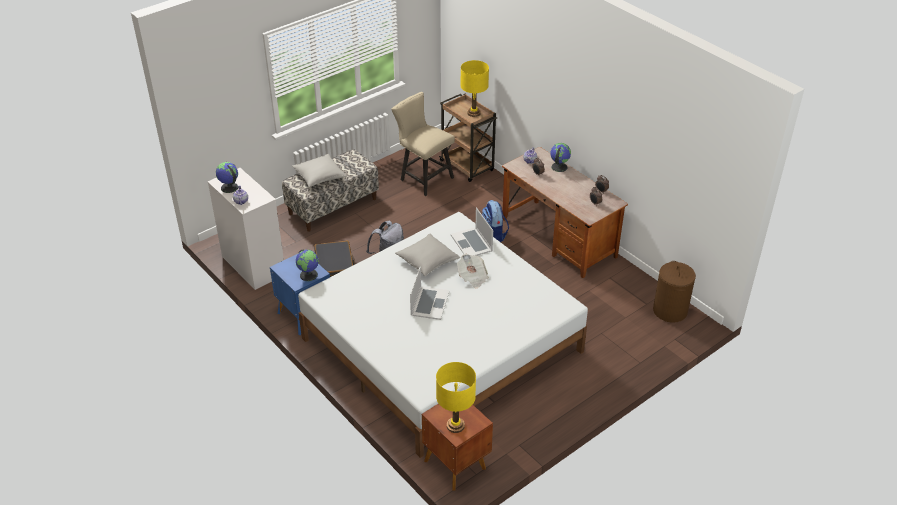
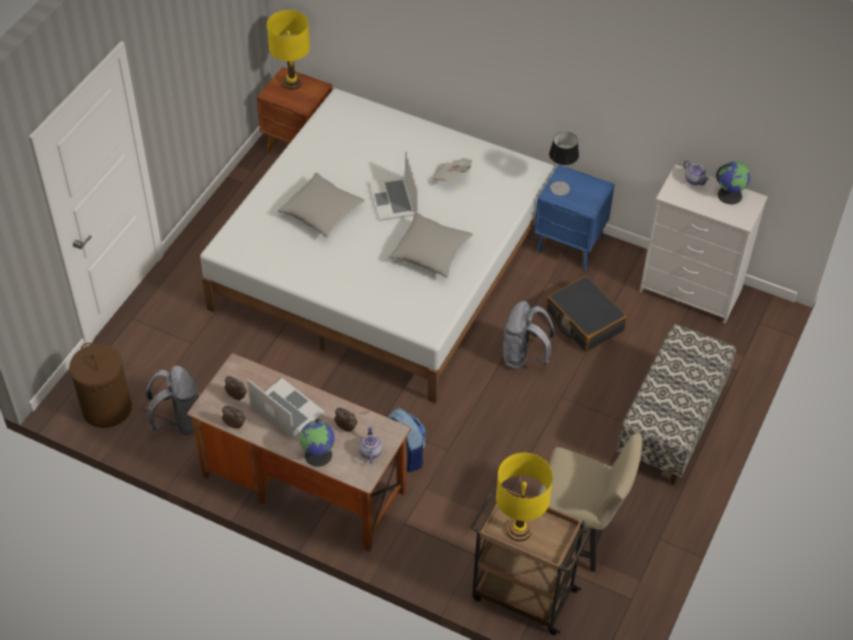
camera: 155 degrees right, 10 degrees up
grey pillow [292,154,346,187] -> grey pillow moved to [277,173,365,237]
globe [296,249,319,281] -> table lamp [549,132,579,196]
laptop [451,207,493,256] -> laptop moved to [247,378,325,439]
newspaper [457,254,489,289] -> newspaper moved to [431,158,473,181]
none -> grey backpack [146,366,199,435]

